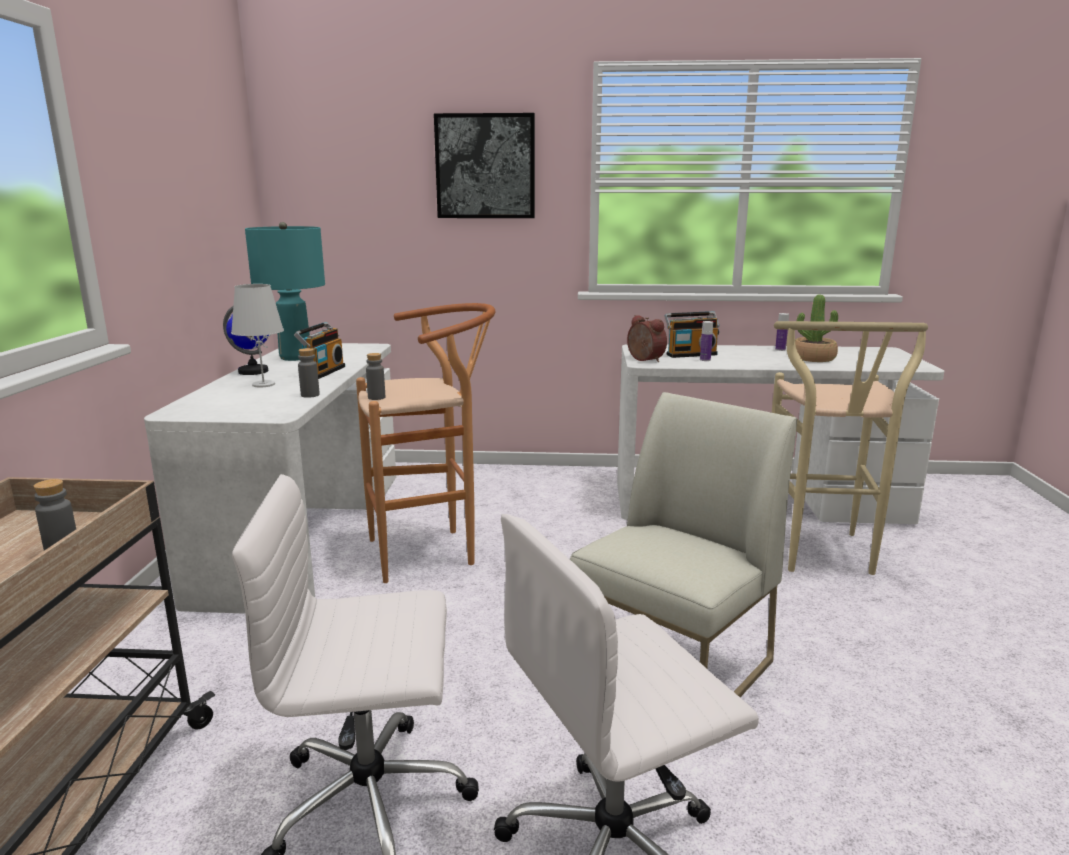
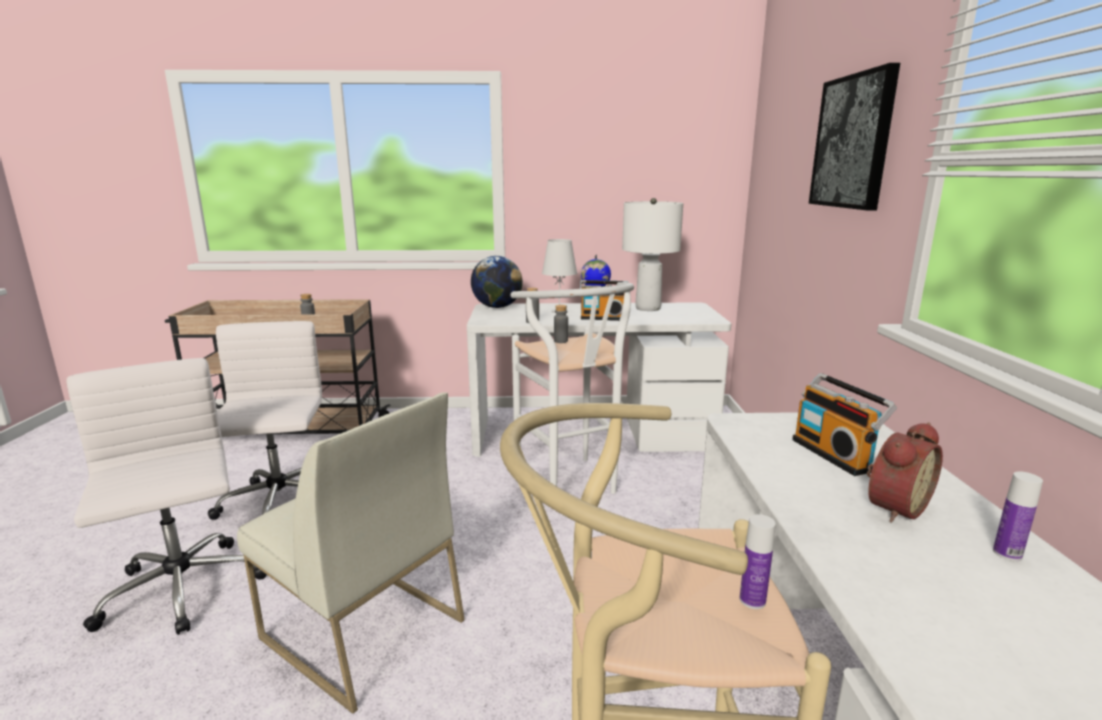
camera: 85 degrees right, 0 degrees up
turquoise table lamp [245,222,325,361] -> white table lamp [622,198,683,311]
brown stool [356,303,496,583] -> white stool [511,282,634,494]
alarm clock [627,315,667,362] -> alarm clock moved to [867,423,943,523]
bottle [700,321,713,361] -> bottle moved to [740,514,776,609]
potted plant [795,295,838,362] -> none
none -> globe [471,256,523,308]

